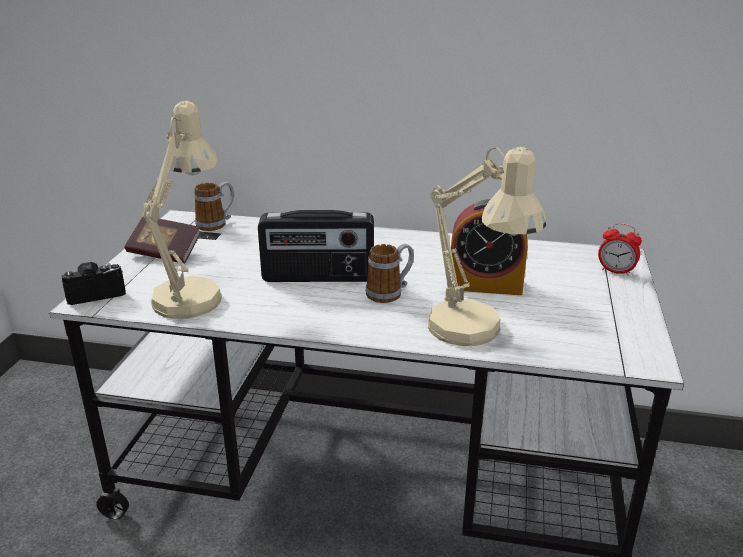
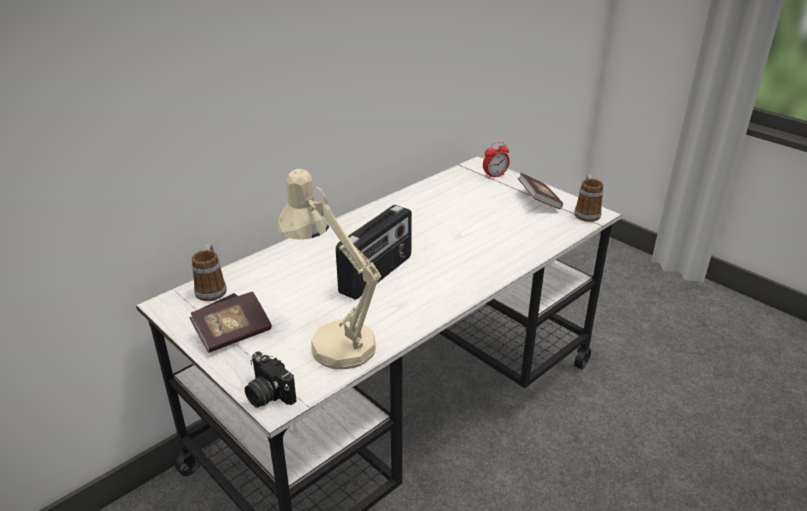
camera: 55 degrees left, 5 degrees up
camera [62,262,126,305] -> camera turned 60 degrees counterclockwise [245,351,297,408]
mug [366,244,414,303] -> mug moved to [574,175,603,222]
beige table lamp [428,147,546,346] -> none
alarm clock [451,199,528,295] -> none
none -> book [518,173,563,209]

